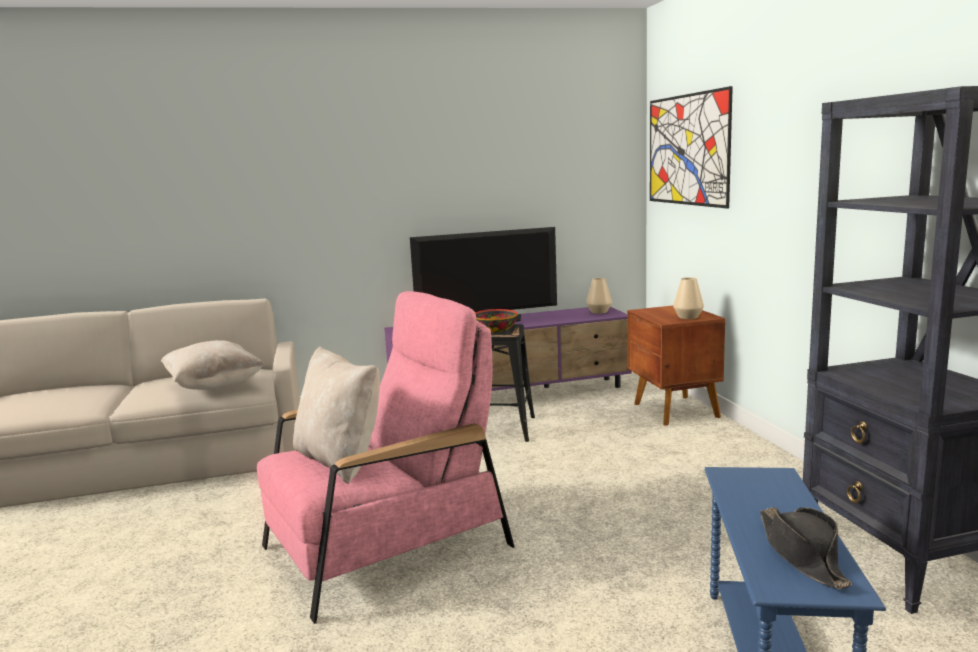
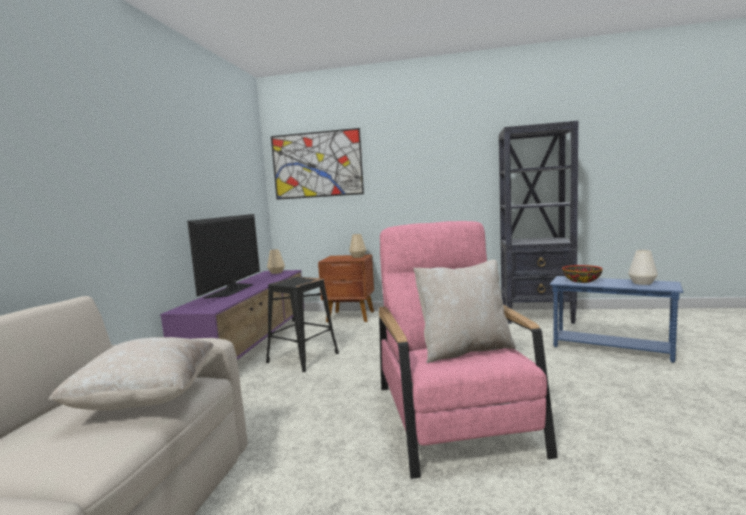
camera: 65 degrees left, 5 degrees down
bowl [475,309,518,333] -> bowl moved to [562,265,603,283]
black hat [760,507,852,589] -> white vase [628,250,658,285]

